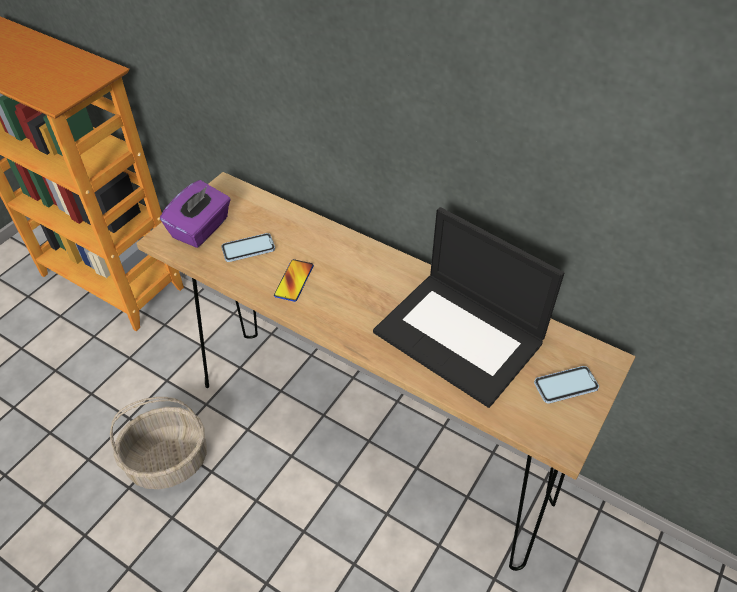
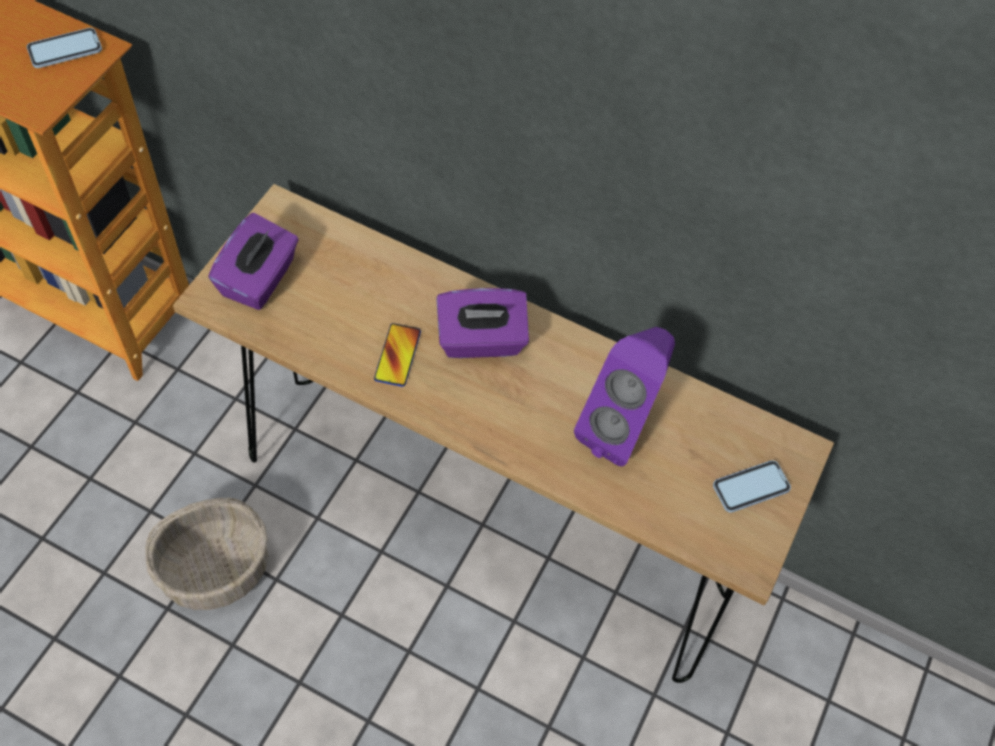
camera: 10 degrees left, 10 degrees up
phone [221,233,275,262] -> phone moved to [27,28,102,68]
laptop [373,207,564,408] -> purple speaker [574,327,675,466]
none -> purple tissue box [436,288,529,358]

